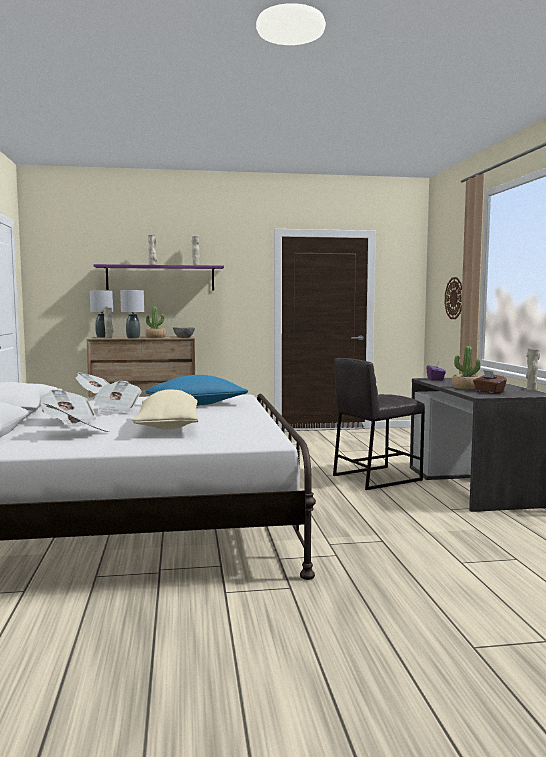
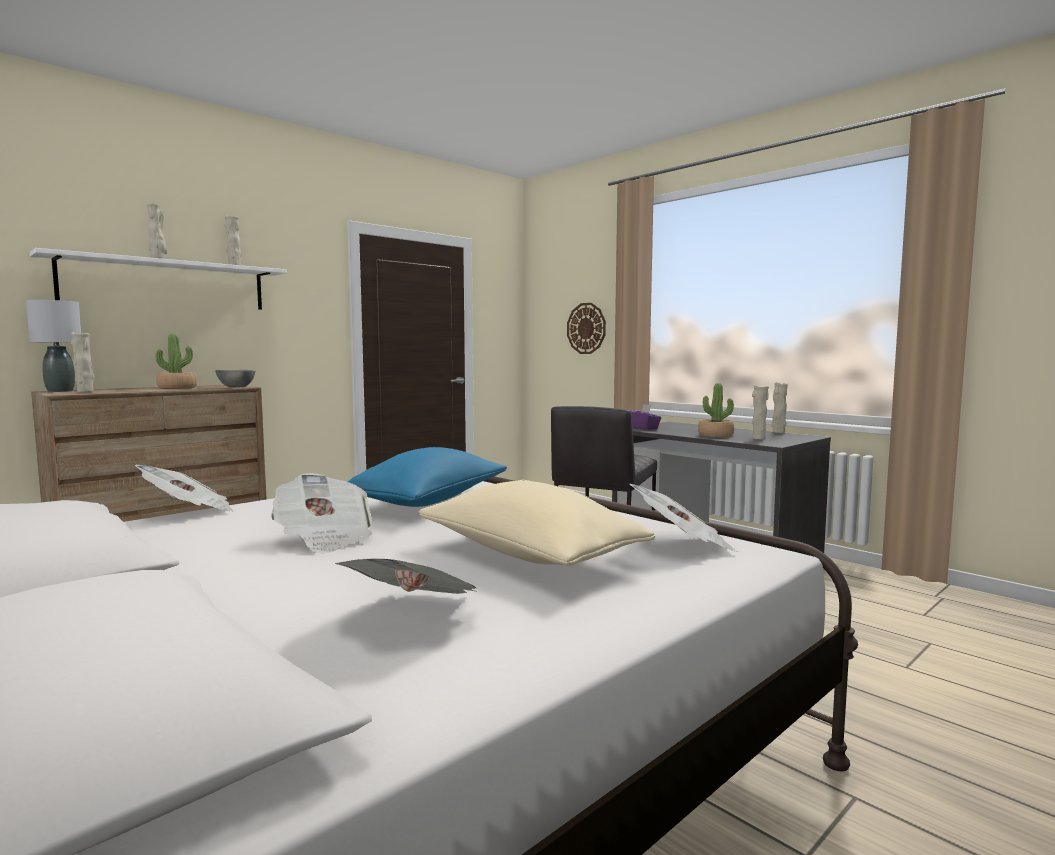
camera: 35 degrees left, 0 degrees up
newspaper [40,389,96,427] -> newspaper moved to [630,484,738,552]
purple shelf [94,264,224,290] -> white shelf [30,248,287,310]
grey table lamp [120,290,144,339] -> none
brown tissue box [473,370,507,394] -> beige vase [752,385,769,439]

